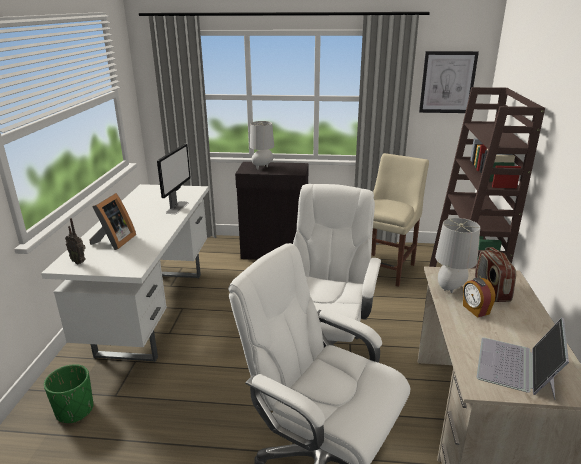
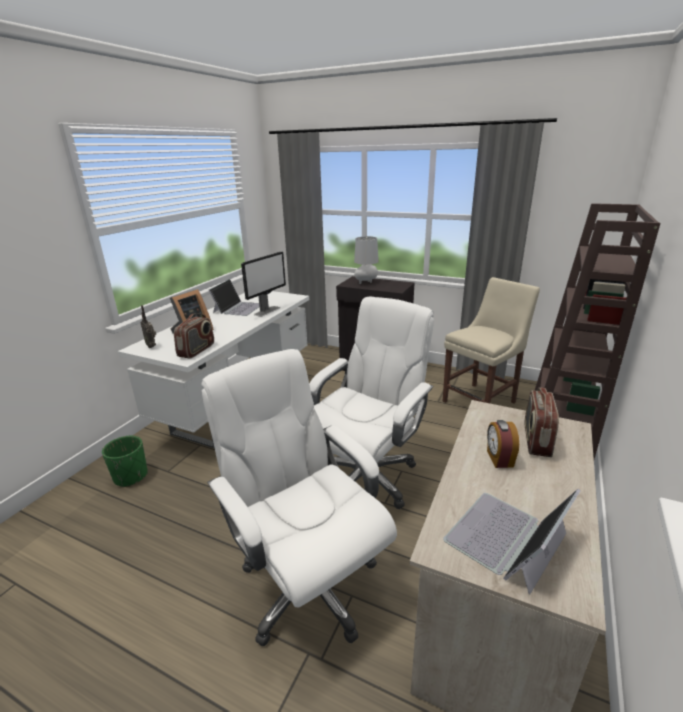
camera: 20 degrees right, 0 degrees up
picture [419,51,479,113] -> none
grey table lamp [435,218,480,294] -> none
none -> radio [174,313,214,359]
none -> laptop [209,279,260,316]

